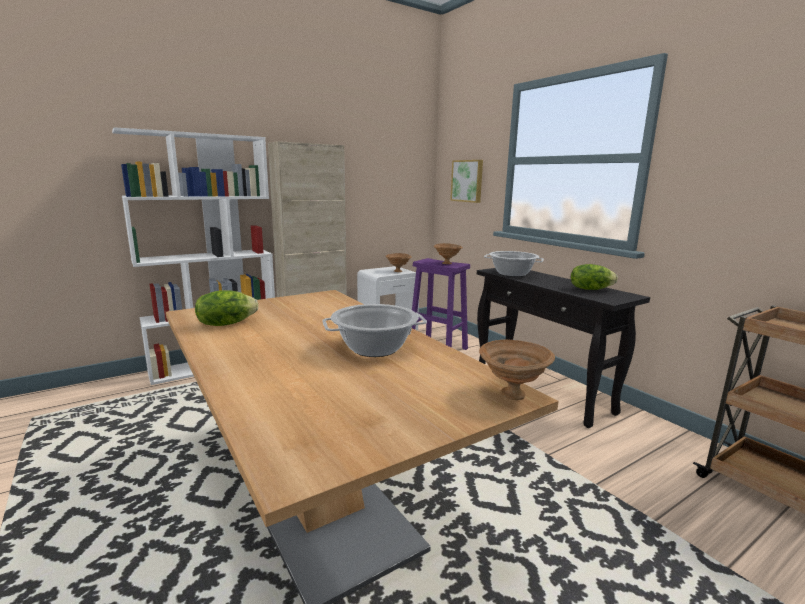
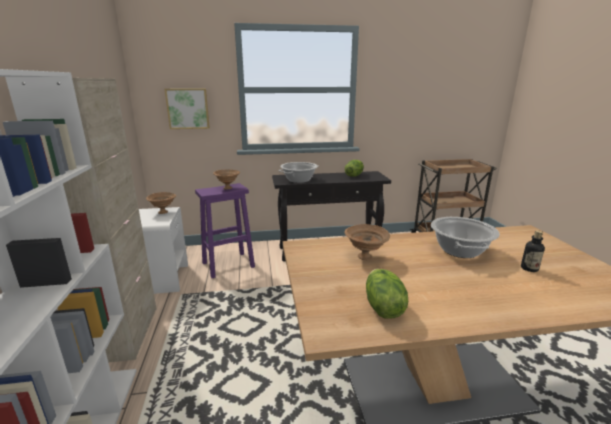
camera: 65 degrees left, 5 degrees up
brown bowl [479,340,555,400] -> brown bowl moved to [344,224,390,260]
none -> bottle [521,230,545,272]

